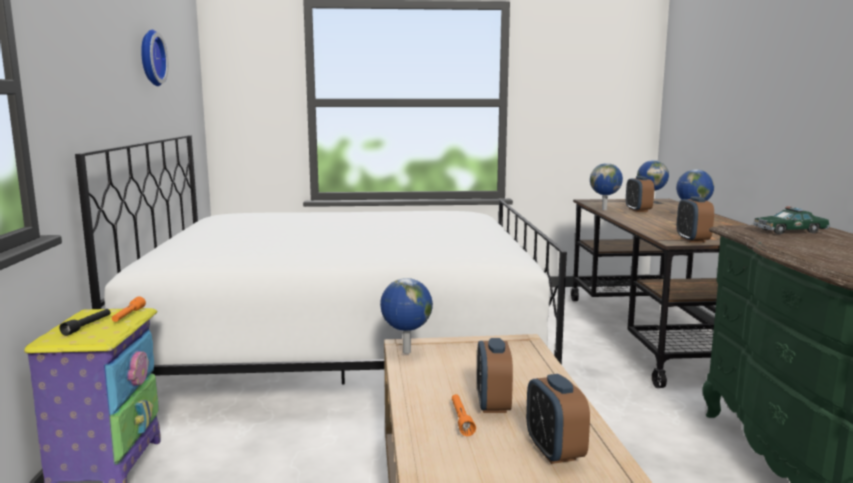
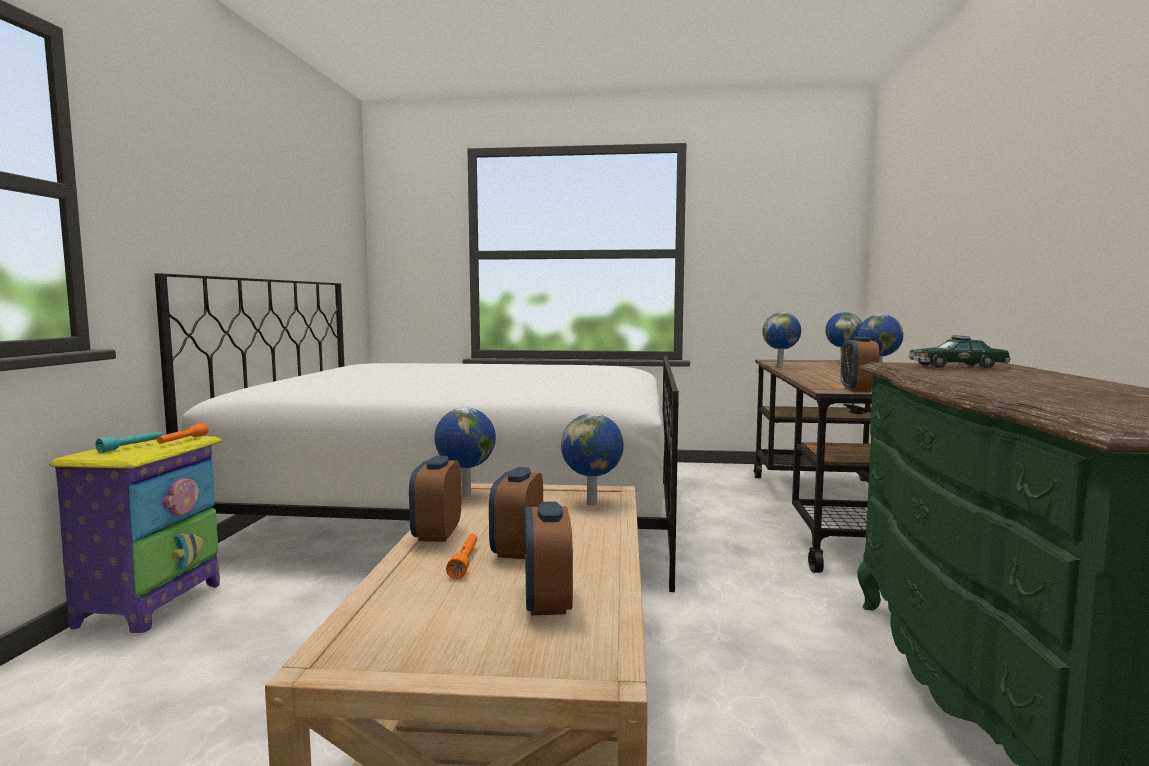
camera: 10 degrees right, 5 degrees down
black flashlight [60,309,110,336] -> turquoise flashlight [96,431,163,453]
wall clock [141,30,168,86] -> none
alarm clock [626,176,654,212] -> alarm clock moved to [409,456,461,542]
none -> globe [561,413,624,505]

